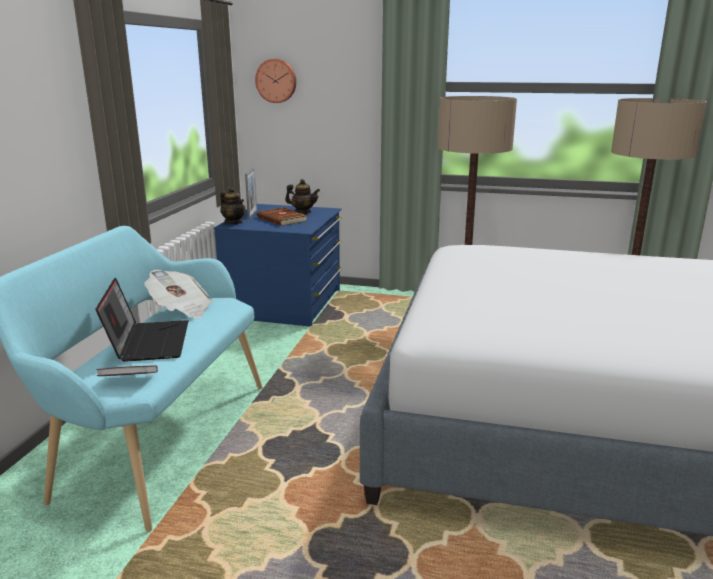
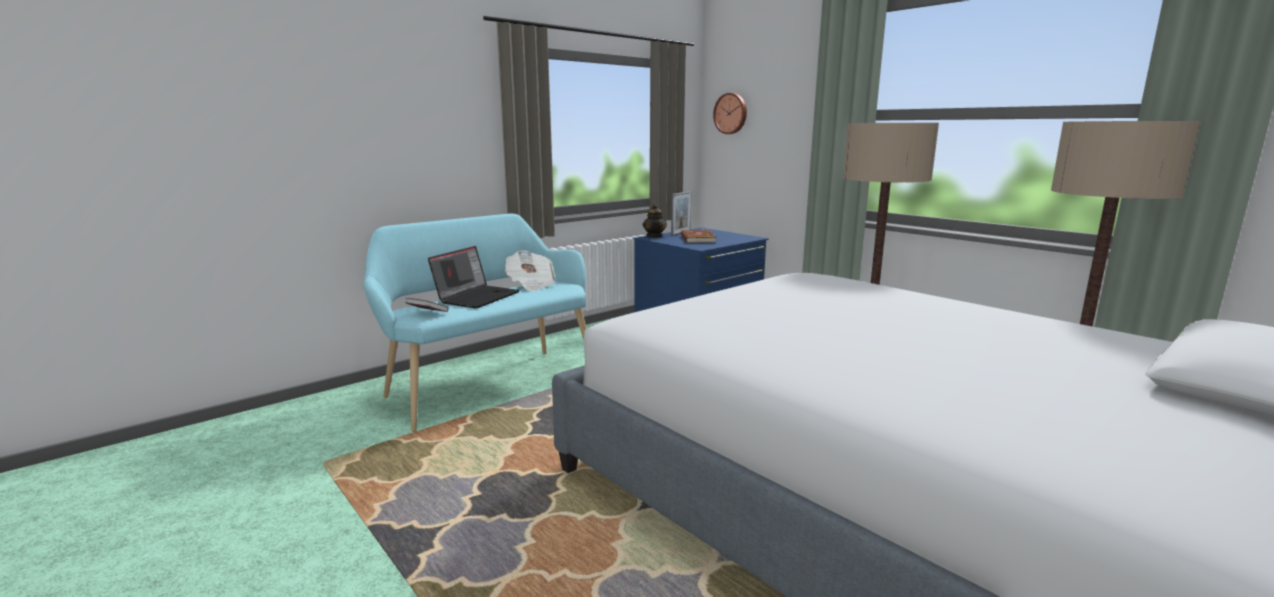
camera: 35 degrees right, 5 degrees down
teapot [285,179,320,214] -> none

